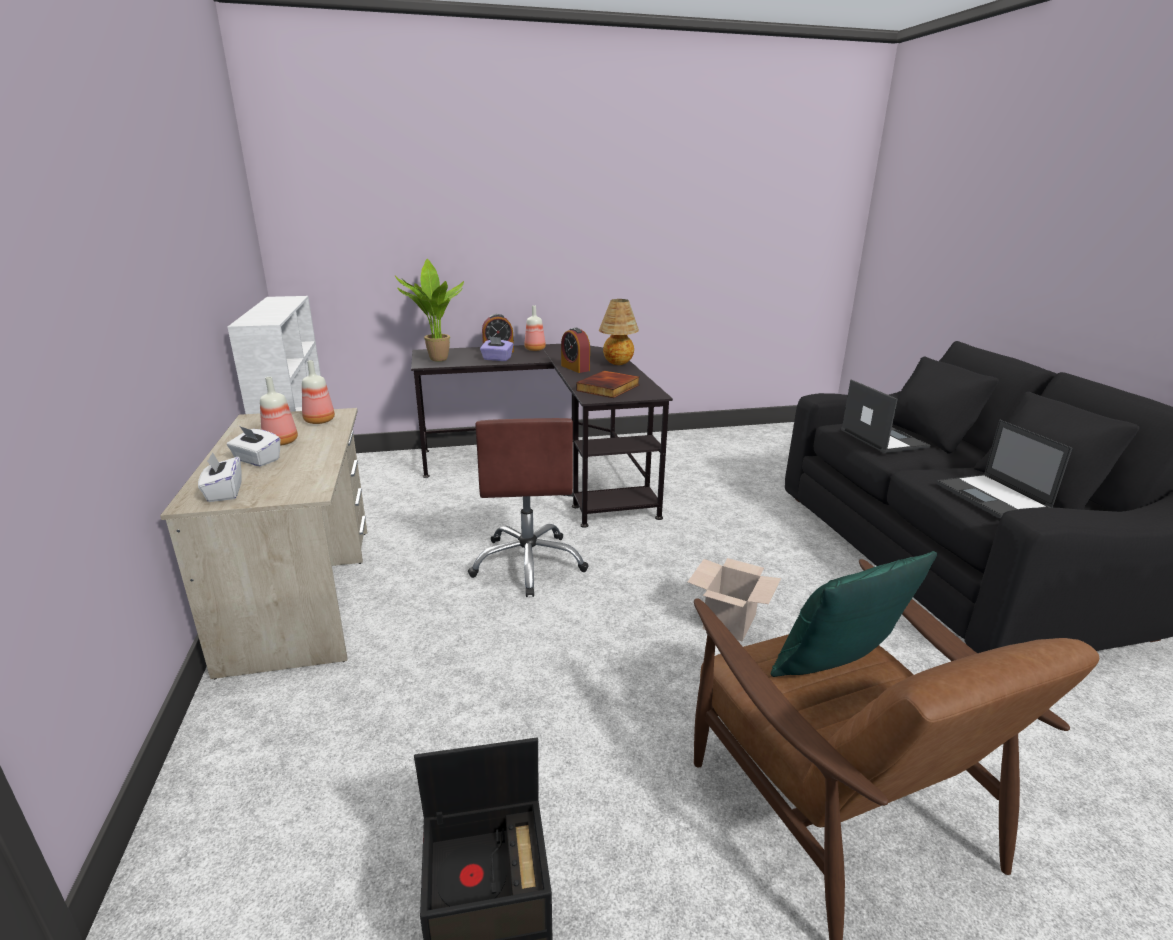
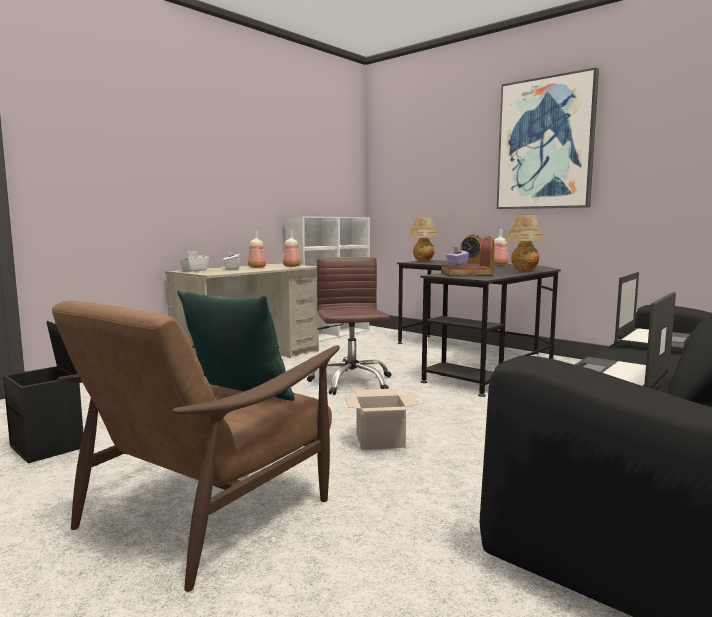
camera: 55 degrees right, 15 degrees down
potted plant [395,259,464,362] -> table lamp [407,217,439,262]
brown office chair [468,418,589,597] -> brown office chair turned 120 degrees clockwise [307,257,391,395]
none -> picture [497,67,599,209]

